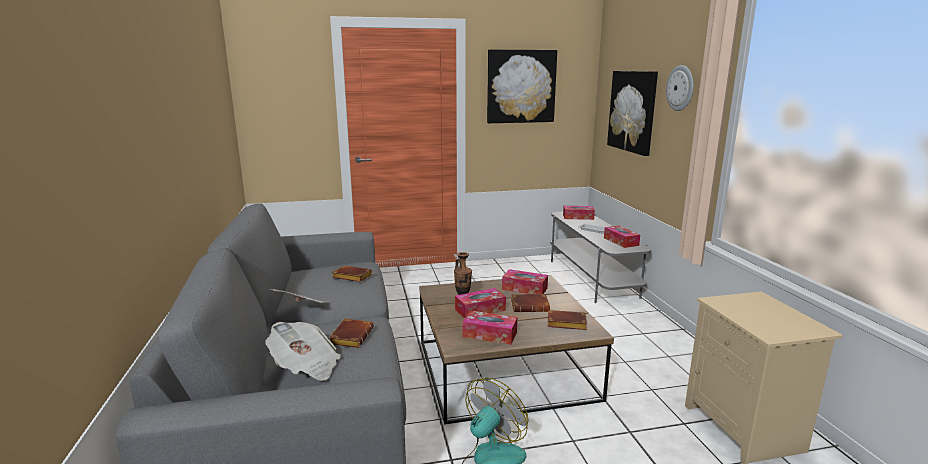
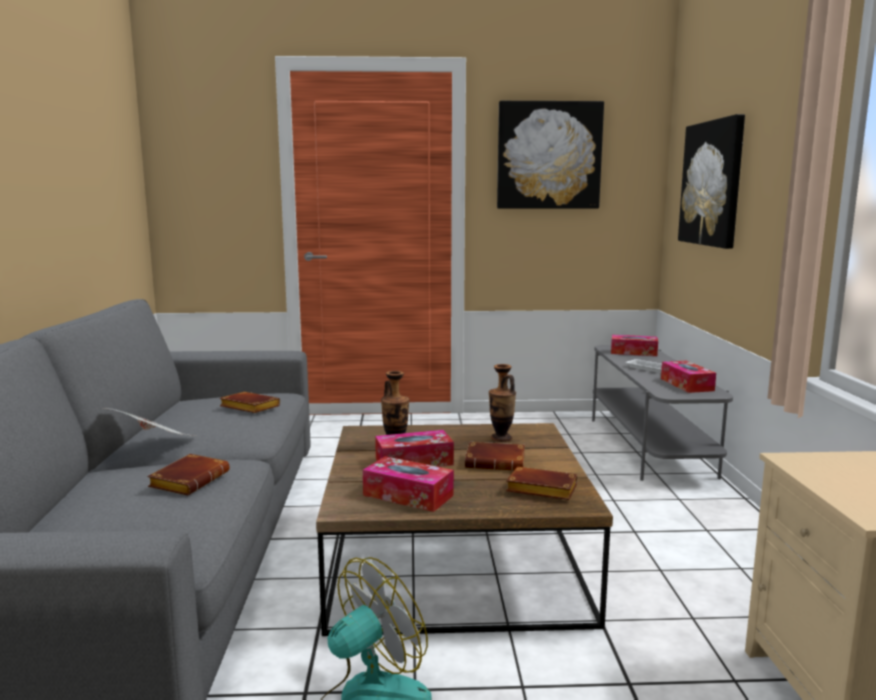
camera: 10 degrees right, 5 degrees down
newspaper [265,322,341,381] -> none
tissue box [502,269,548,294] -> vase [489,364,516,442]
wall clock [666,65,694,111] -> none

